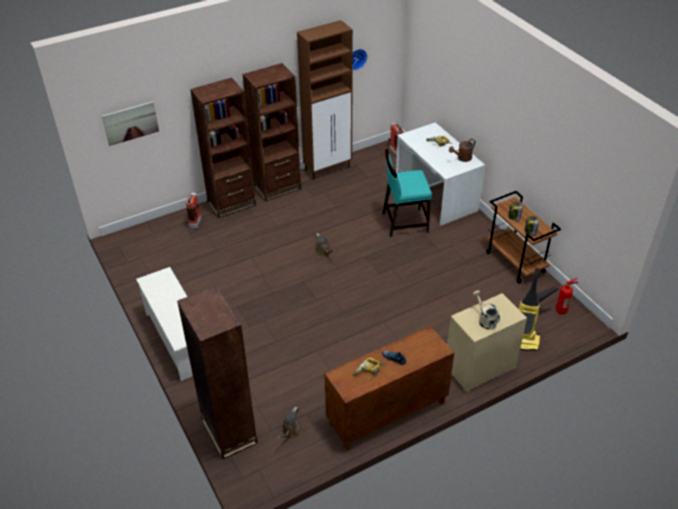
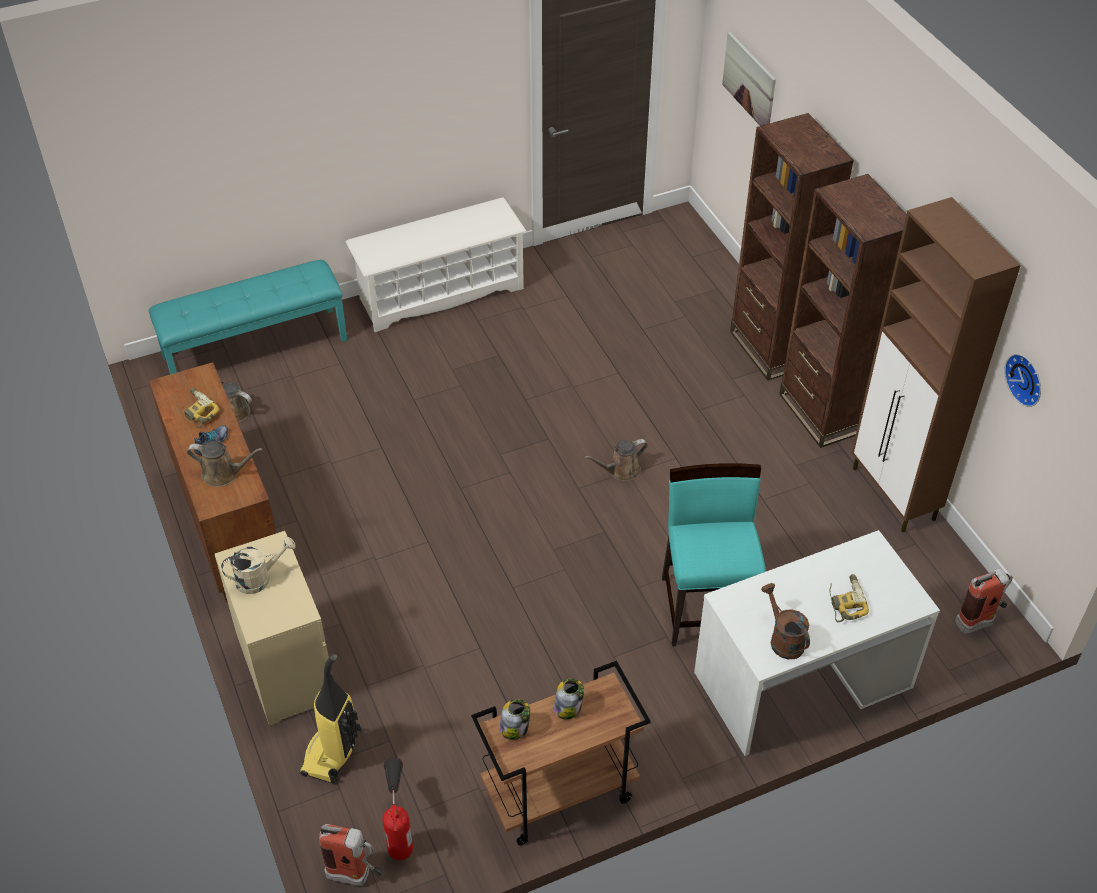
camera: 95 degrees right, 5 degrees up
brown bookcase [177,286,258,459] -> turquoise bench [149,260,347,374]
fire extinguisher [186,192,201,229] -> fire extinguisher moved to [319,824,383,886]
none -> brown watering can [187,441,263,487]

